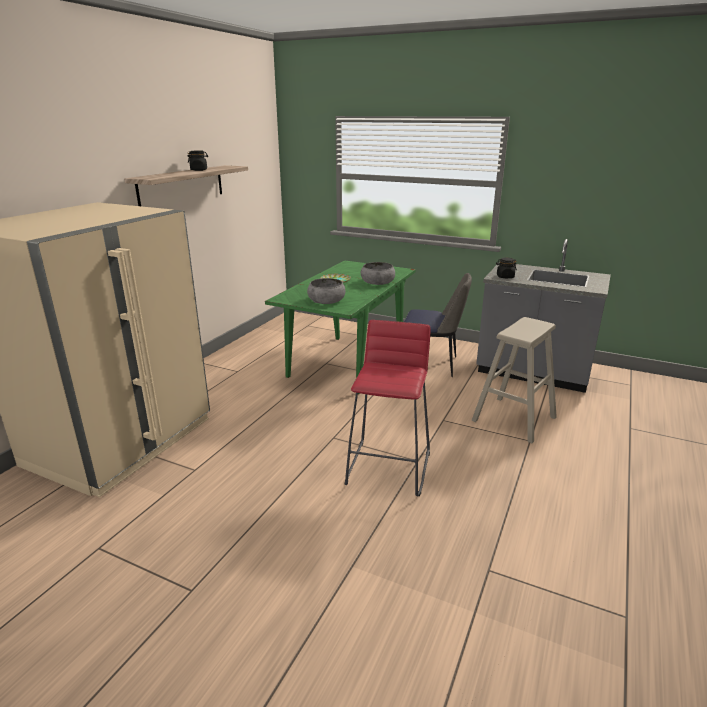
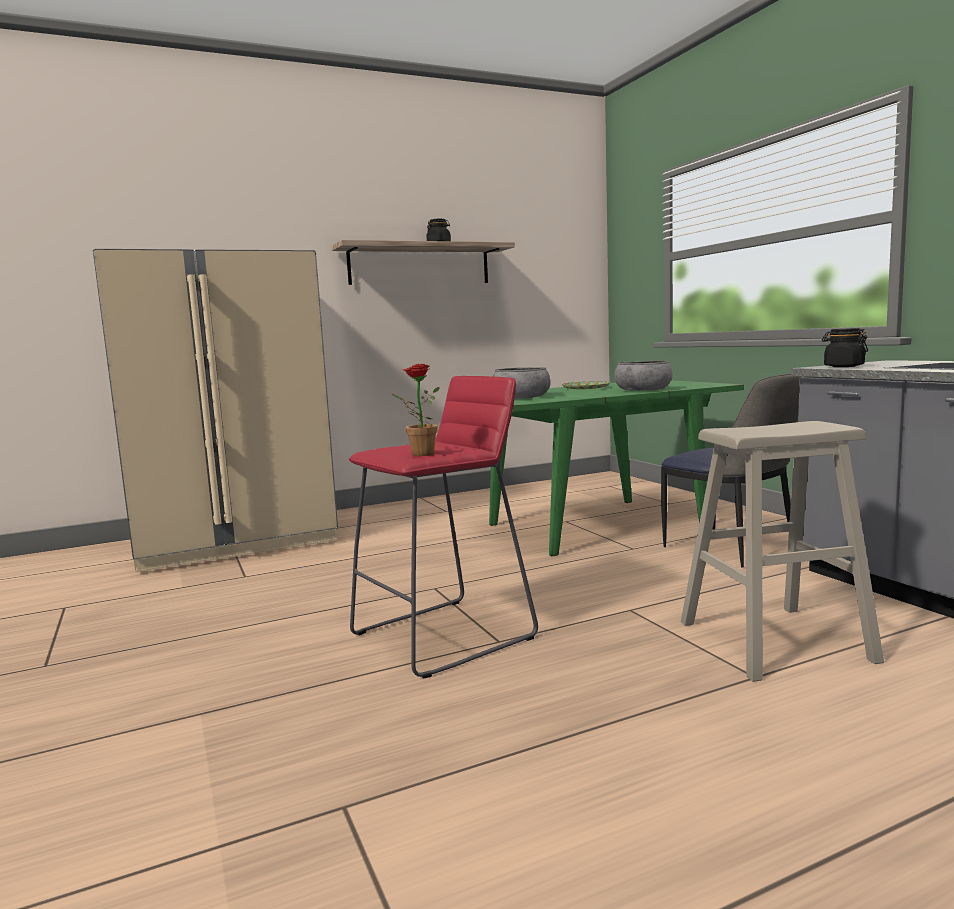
camera: 40 degrees right, 15 degrees down
none -> potted plant [392,364,440,456]

